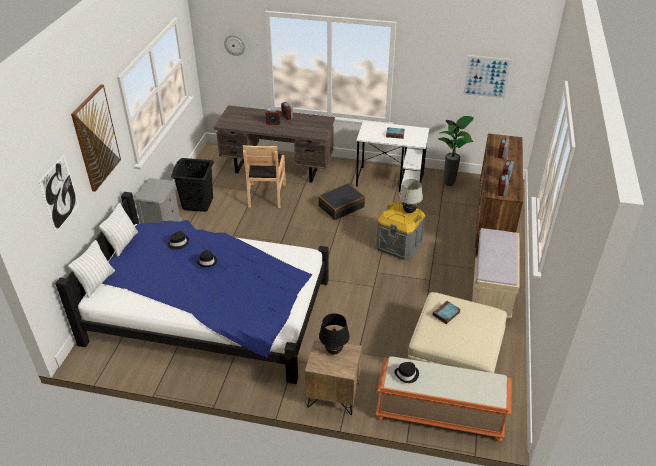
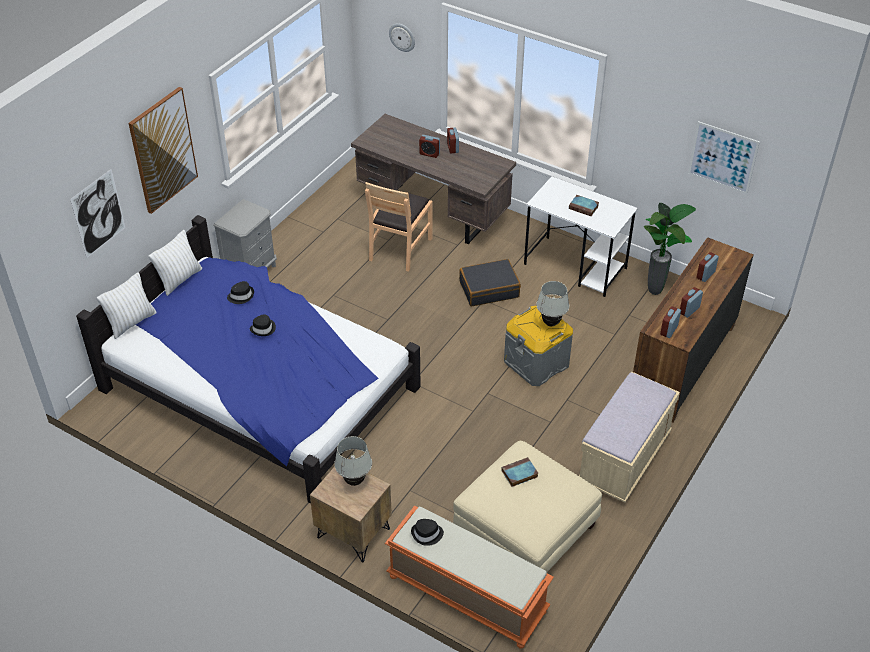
camera: 20 degrees right, 5 degrees up
black laundry basket [171,158,214,212] -> none
black table lamp [319,313,350,355] -> white table lamp [334,436,372,486]

